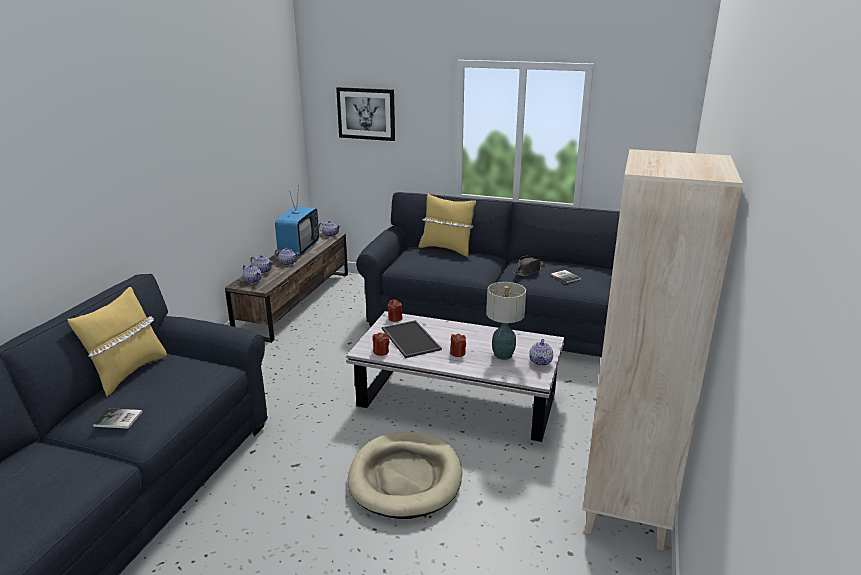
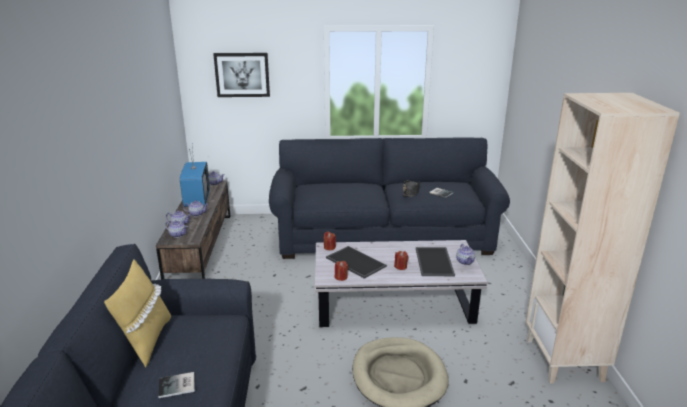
camera: 20 degrees left, 0 degrees up
yellow pillow [418,194,476,257] -> none
table lamp [486,282,526,360] -> tray [416,247,455,276]

